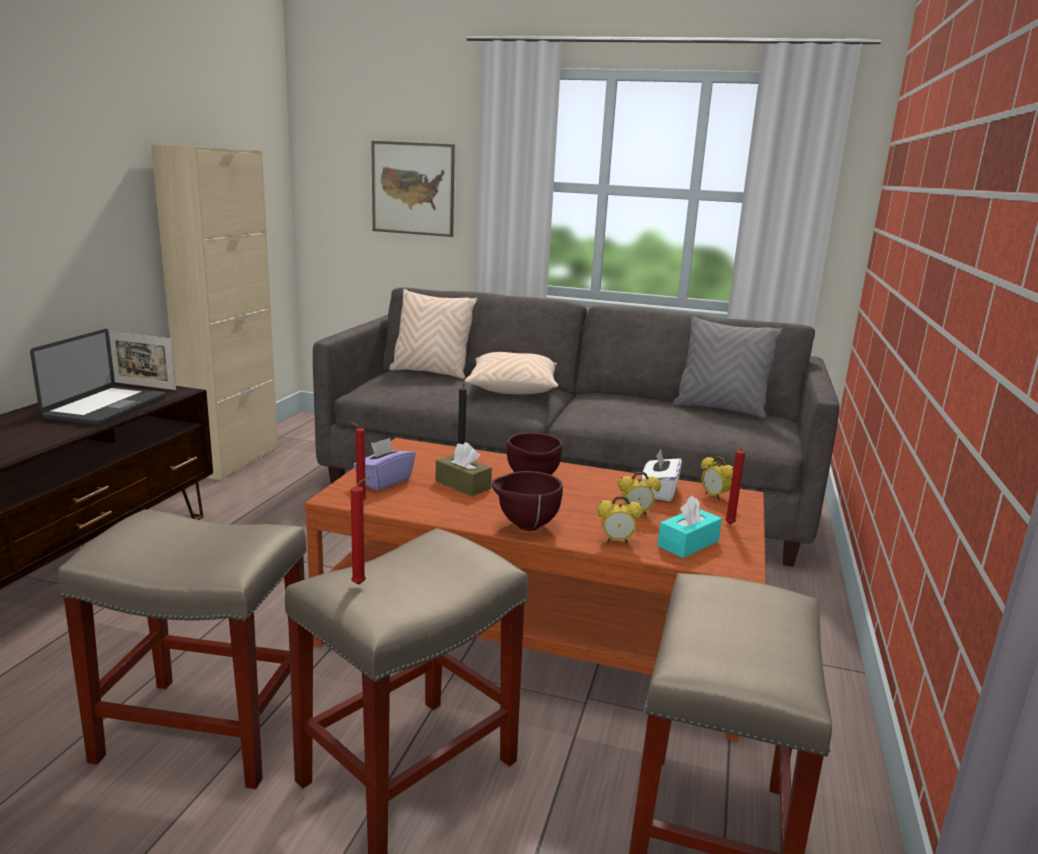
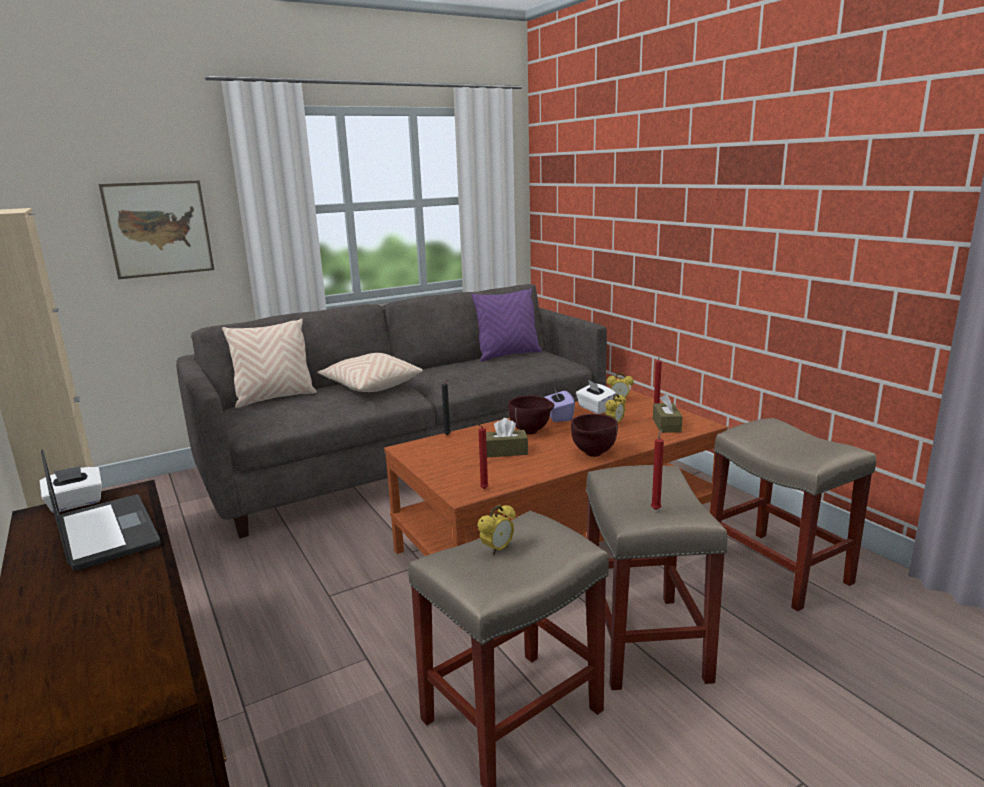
camera: 45 degrees left, 0 degrees up
picture frame [109,331,176,390] -> white tissue box [39,466,102,513]
purple tissue box [353,438,415,491] -> purple tissue box moved to [544,388,575,422]
alarm clock [597,496,643,544] -> alarm clock moved to [477,505,516,555]
turquoise tissue box [658,496,722,558] -> brown tissue box [653,394,682,433]
grey pillow [673,316,783,418] -> purple pillow [471,288,542,362]

